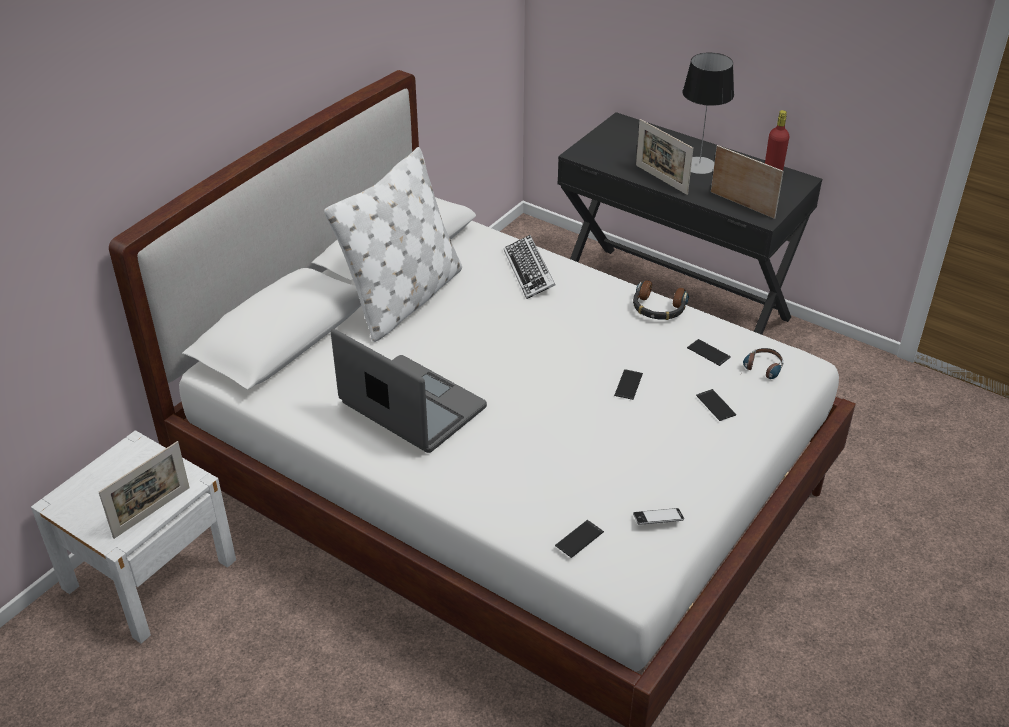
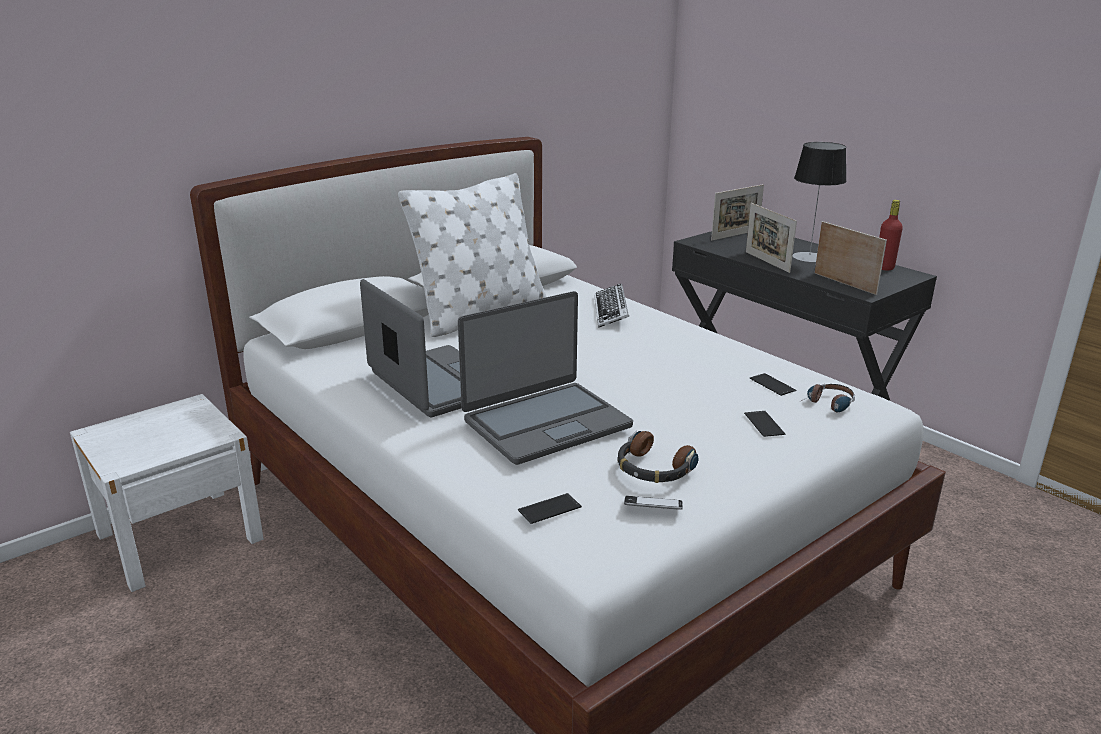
camera: 15 degrees right, 15 degrees down
picture frame [99,441,190,539] -> picture frame moved to [711,184,764,241]
phone [614,369,643,400] -> none
headphones [633,280,689,320] -> headphones moved to [617,431,698,483]
none -> laptop [458,291,633,465]

